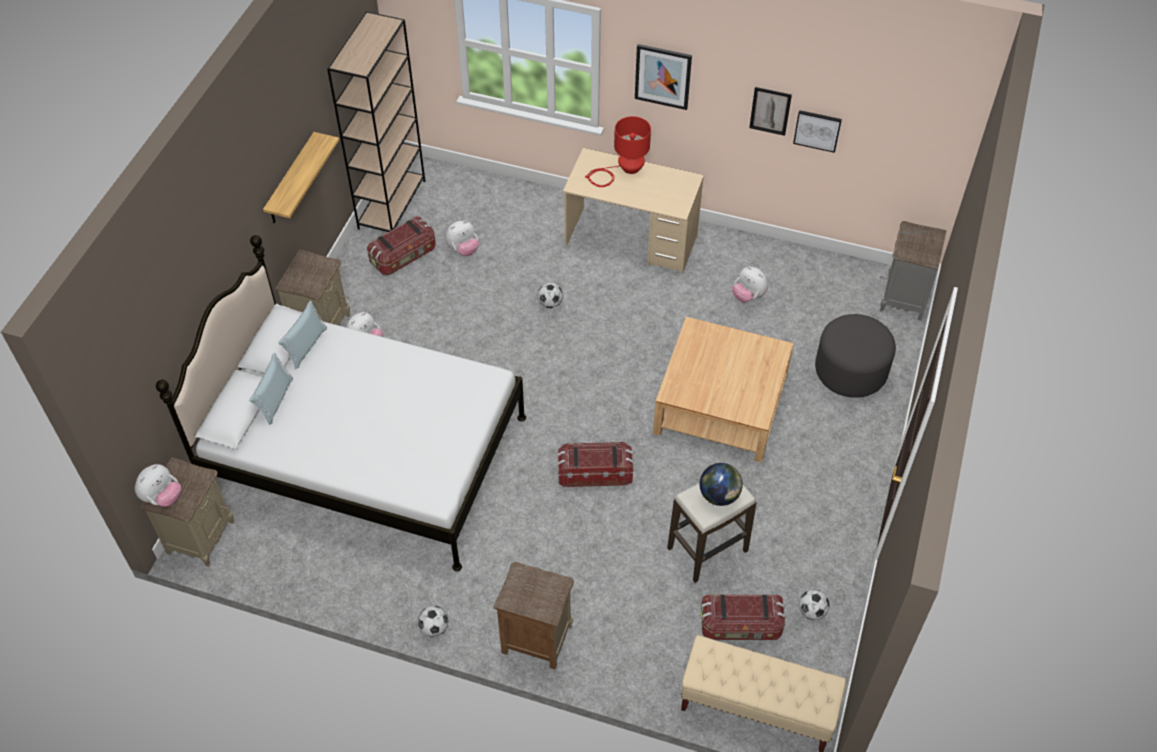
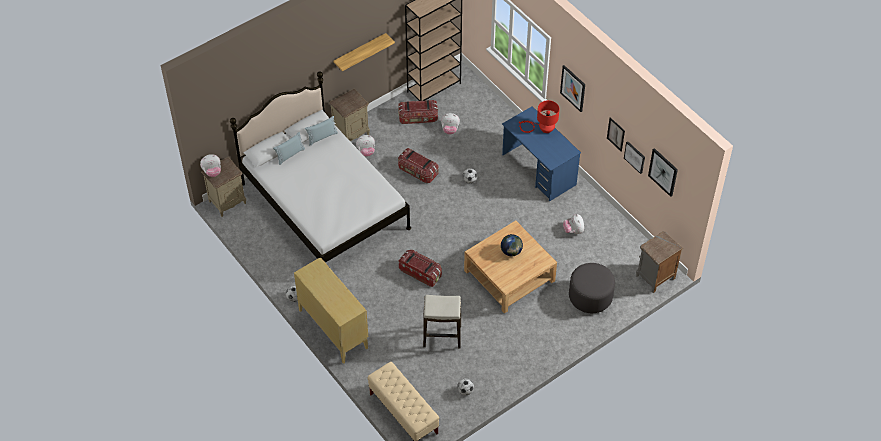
camera: 35 degrees right, 0 degrees up
beige nightstand [493,562,574,670] -> beige dresser [294,258,368,364]
beige desk [563,148,704,274] -> blue desk [502,106,581,202]
globe [700,463,743,506] -> globe moved to [501,234,523,256]
storage box [700,594,786,640] -> storage box moved to [398,148,439,183]
none -> picture [648,148,678,197]

